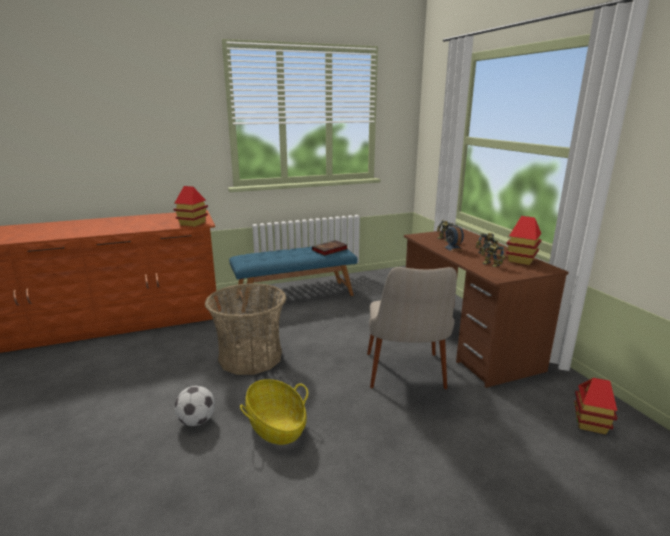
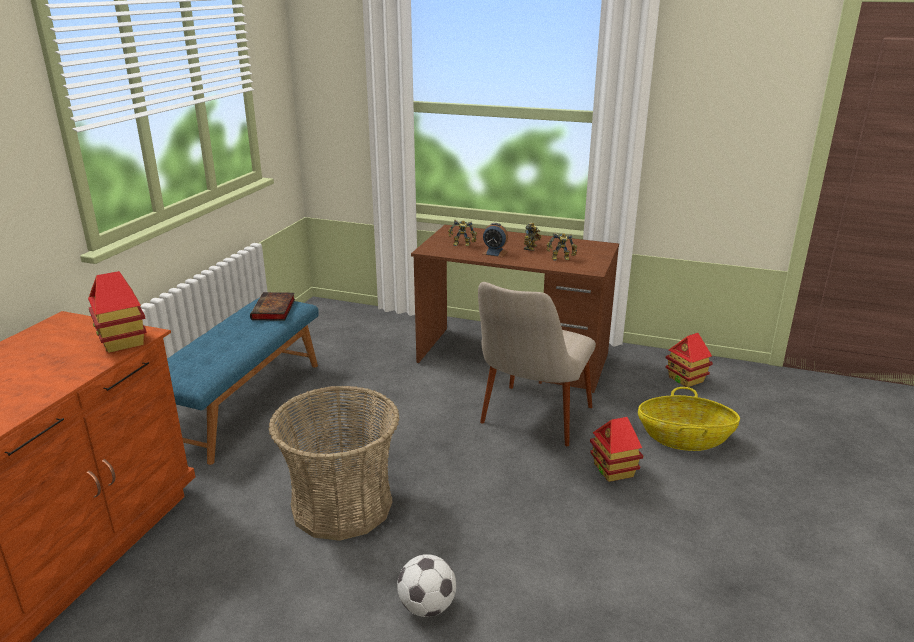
camera: 50 degrees left, 5 degrees up
basket [240,379,308,445] -> basket moved to [638,387,740,451]
beige chair [367,267,457,389] -> beige chair turned 75 degrees clockwise [478,282,596,446]
toy house [506,216,542,265] -> toy house moved to [590,417,643,482]

